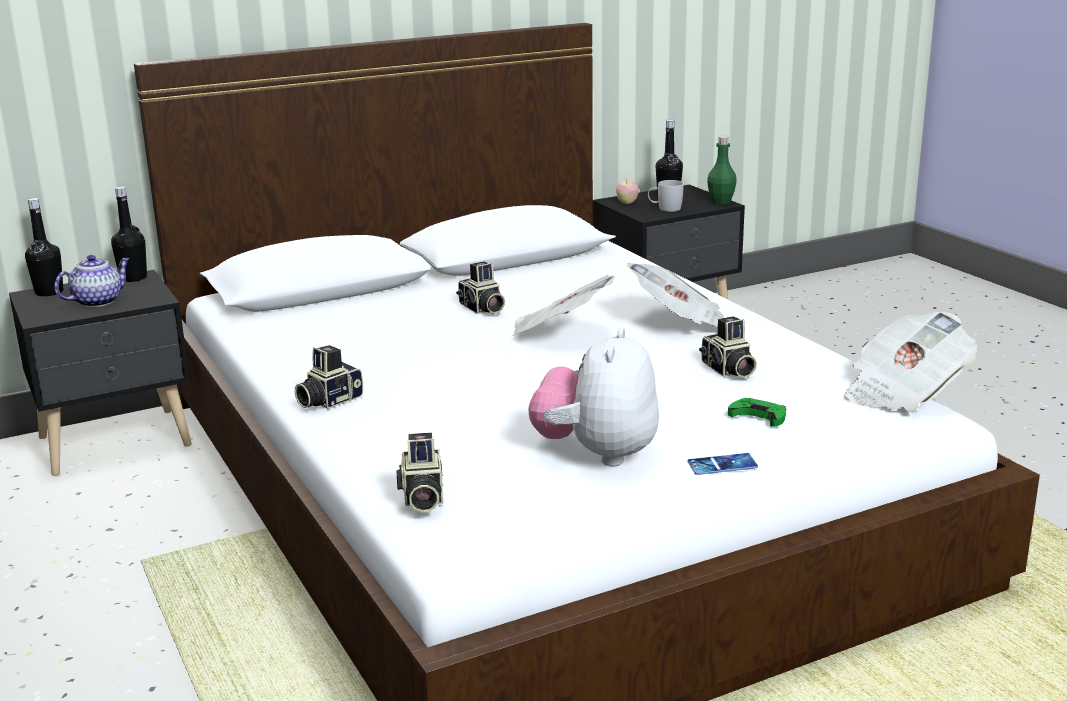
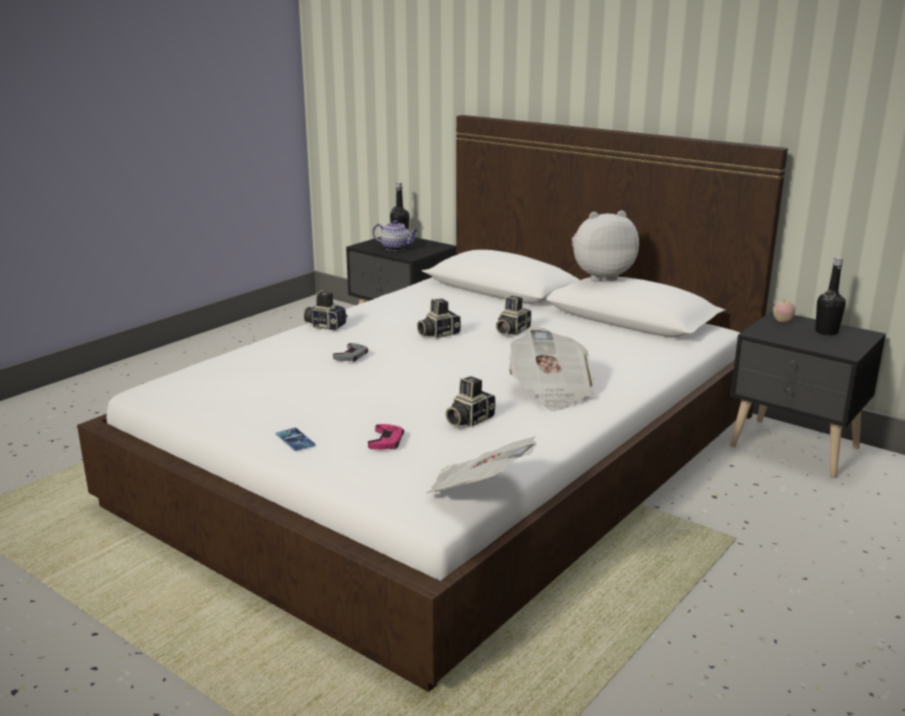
camera: 65 degrees right, 0 degrees up
black bottle [111,186,147,282] -> none
camera [396,433,443,513] -> camera moved to [417,298,461,339]
newspaper [513,274,615,336] -> none
plush toy [528,327,659,467] -> plush toy moved to [572,211,639,282]
white mug [648,180,683,212] -> none
green bottle [707,136,737,205] -> none
green game controller [728,398,786,427] -> pink game controller [368,424,404,450]
none -> grey game controller [333,343,368,362]

